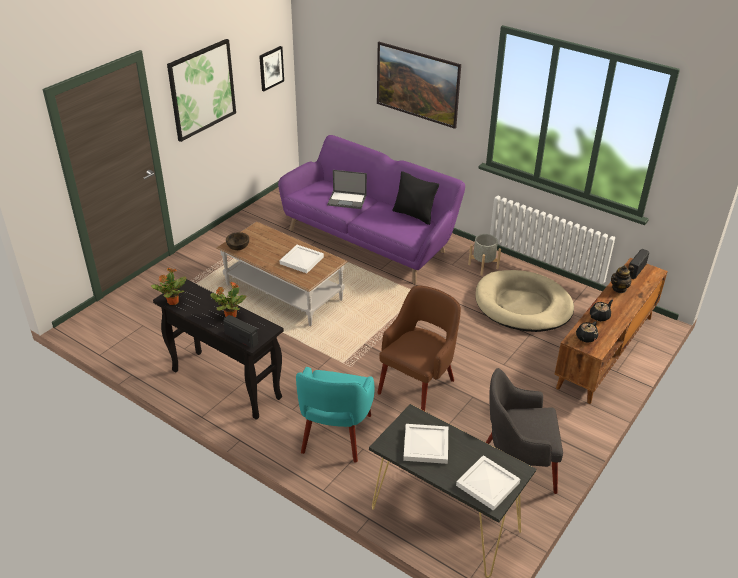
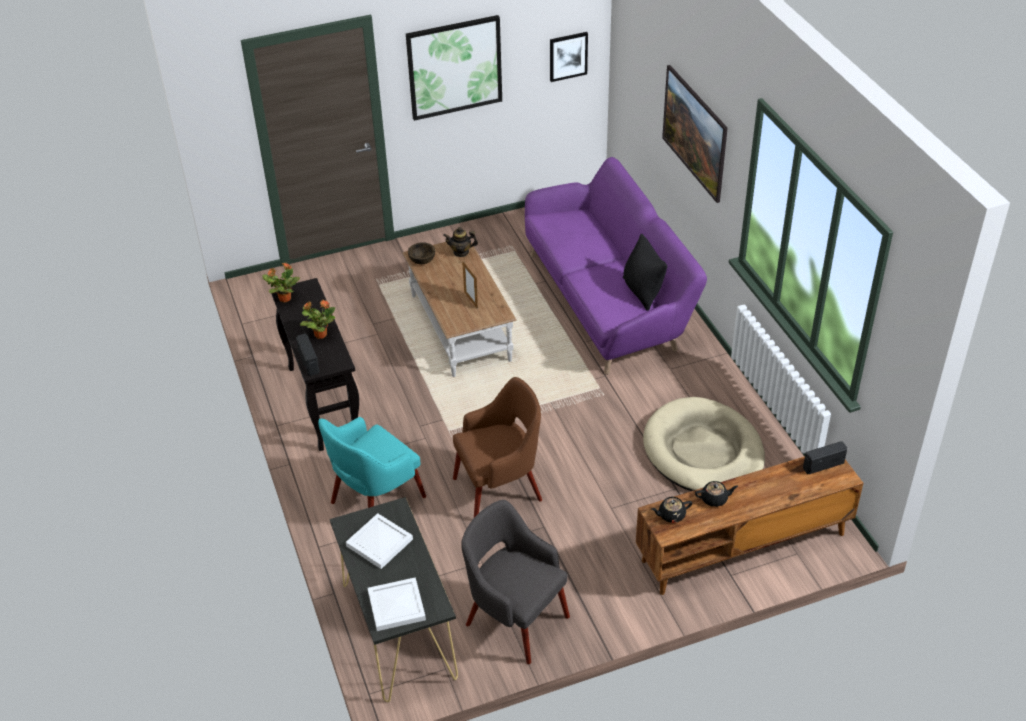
camera: 35 degrees right, 5 degrees up
white tray [279,245,324,273] -> picture frame [462,261,478,309]
laptop [327,170,367,209] -> none
grey planter [468,234,501,275] -> none
teapot [611,265,634,293] -> teapot moved to [443,227,478,257]

